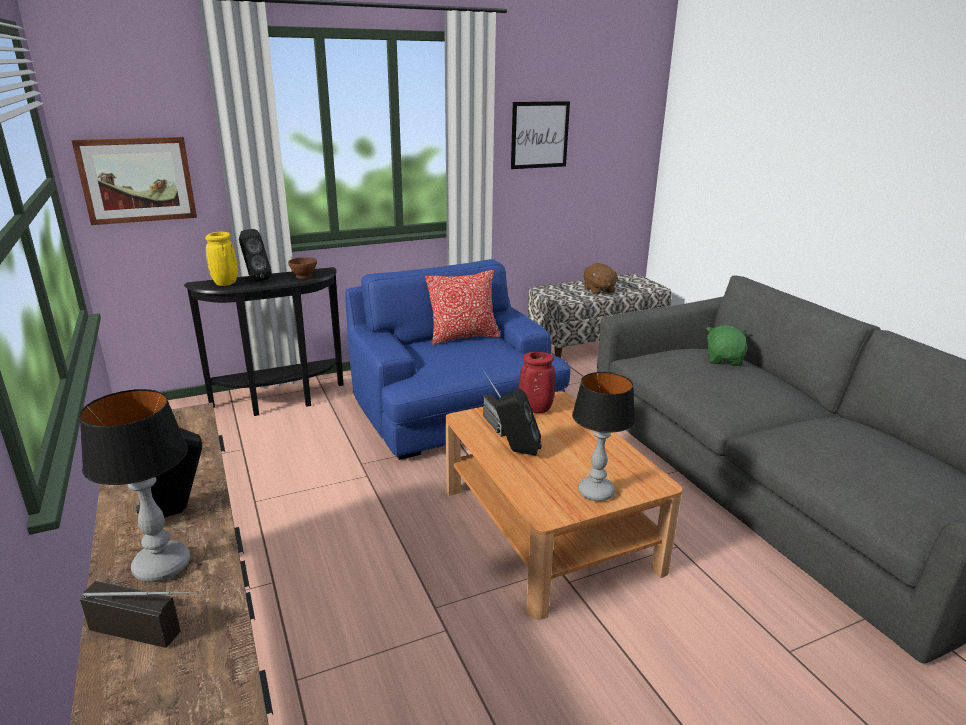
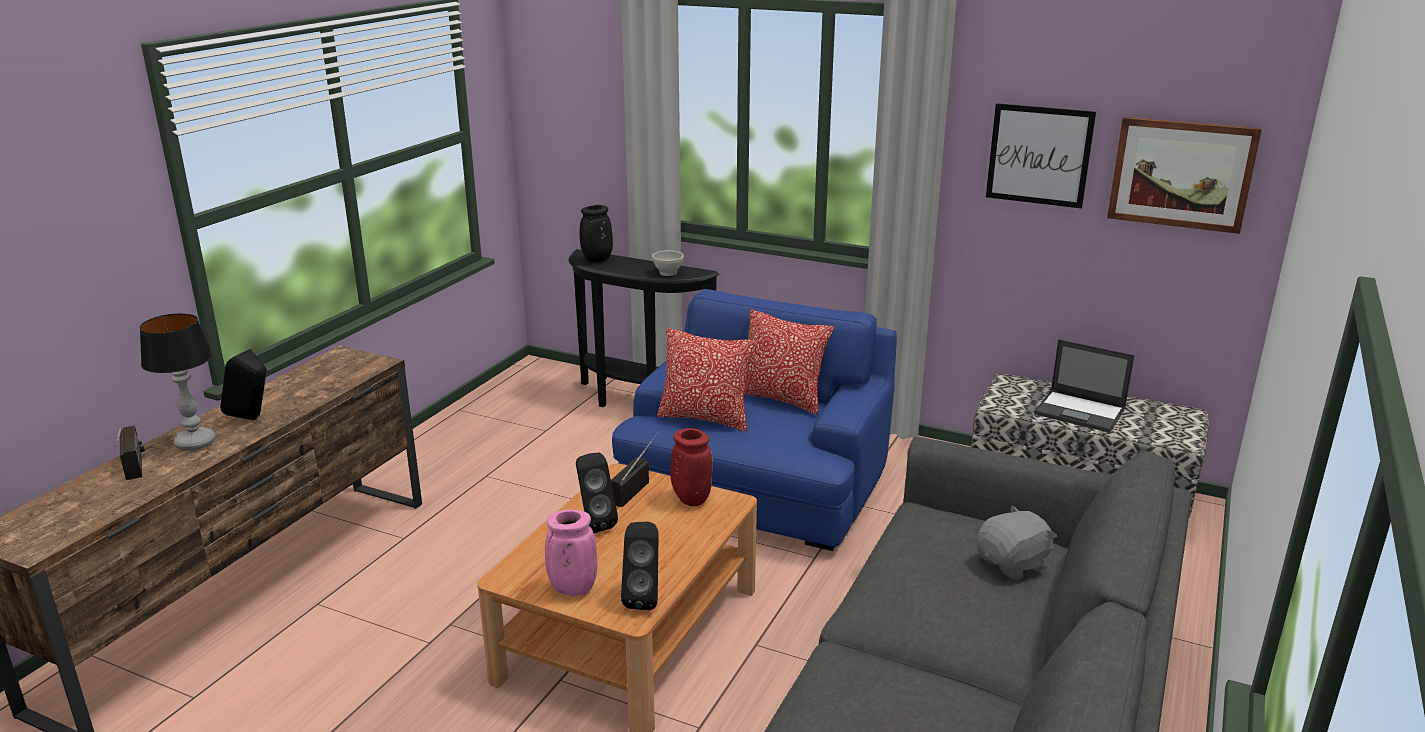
camera: 50 degrees right, 0 degrees up
picture [72,137,197,225] -> picture moved to [1107,117,1262,234]
yellow vase [205,232,238,286] -> black vase [580,205,613,262]
black speaker [239,229,272,282] -> black speaker moved to [621,522,659,610]
brown bowl [288,257,317,279] -> white bowl [652,250,684,276]
table lamp [572,372,635,501] -> pink vase [545,510,597,596]
brown plush toy [584,263,619,294] -> laptop [1034,339,1134,433]
green plush toy [706,325,747,366] -> grey plush toy [977,506,1057,581]
none -> pillow [657,328,757,432]

